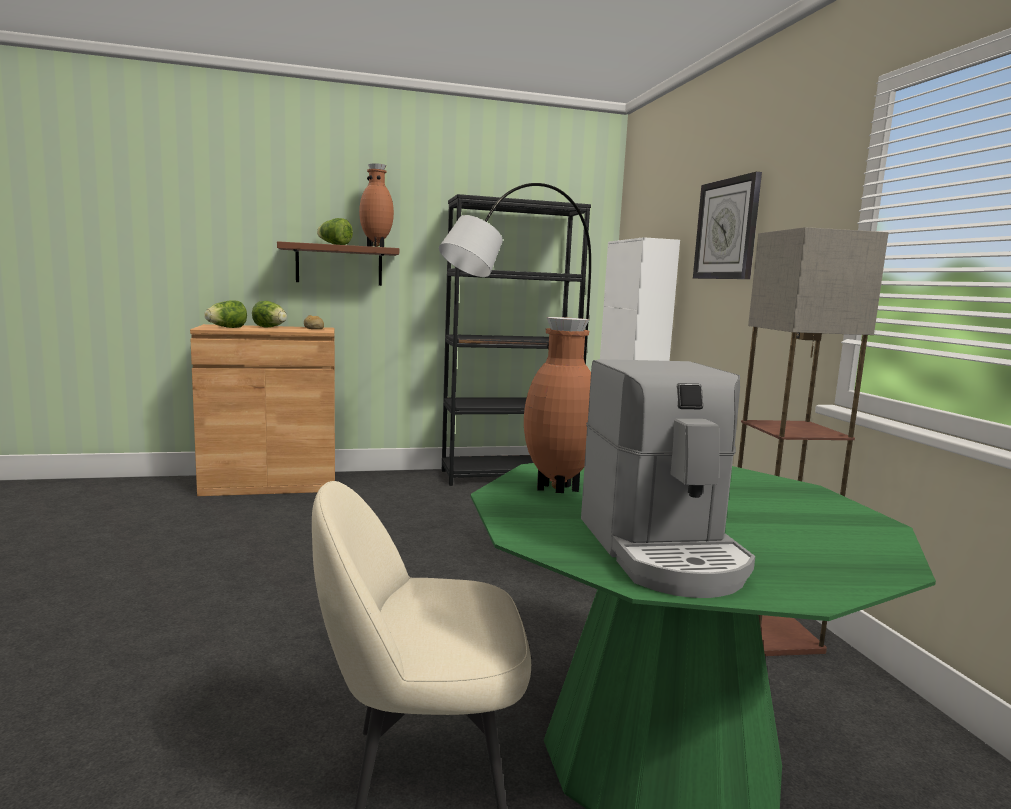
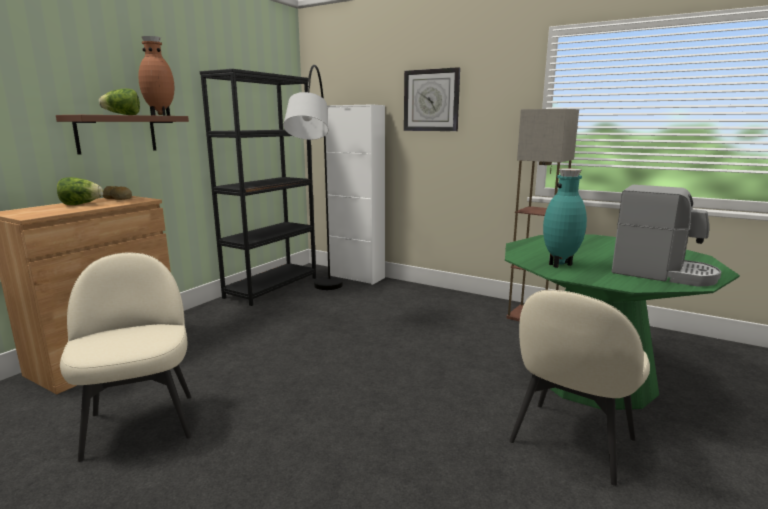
camera: 45 degrees left, 5 degrees up
lettuce [204,300,247,328] -> none
brown vase [524,317,591,493] -> turquoise vase [543,168,587,268]
none -> beige chair [60,252,192,462]

